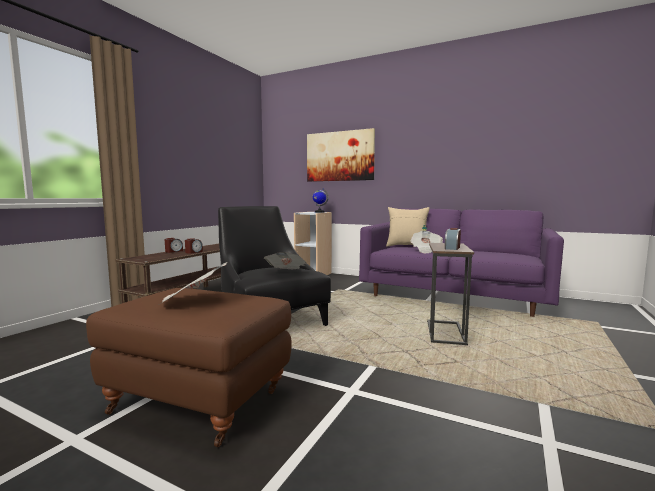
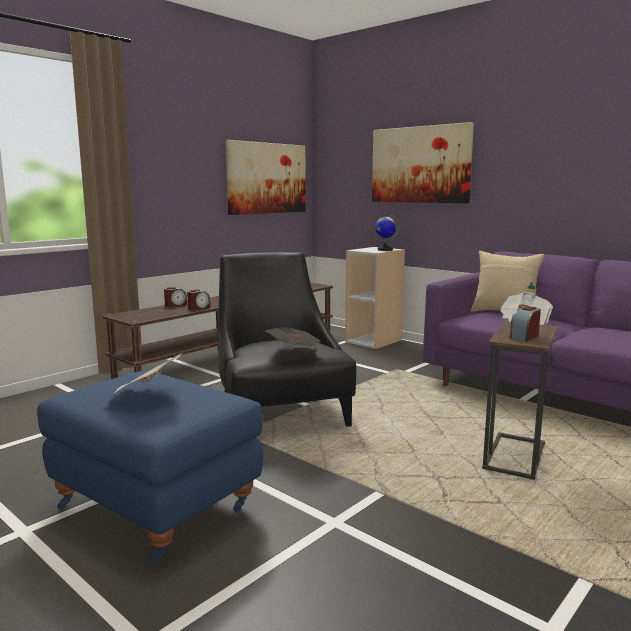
camera: 15 degrees right, 5 degrees up
brown ottoman [86,288,292,447] -> blue ottoman [37,371,264,564]
none -> picture [226,140,306,215]

